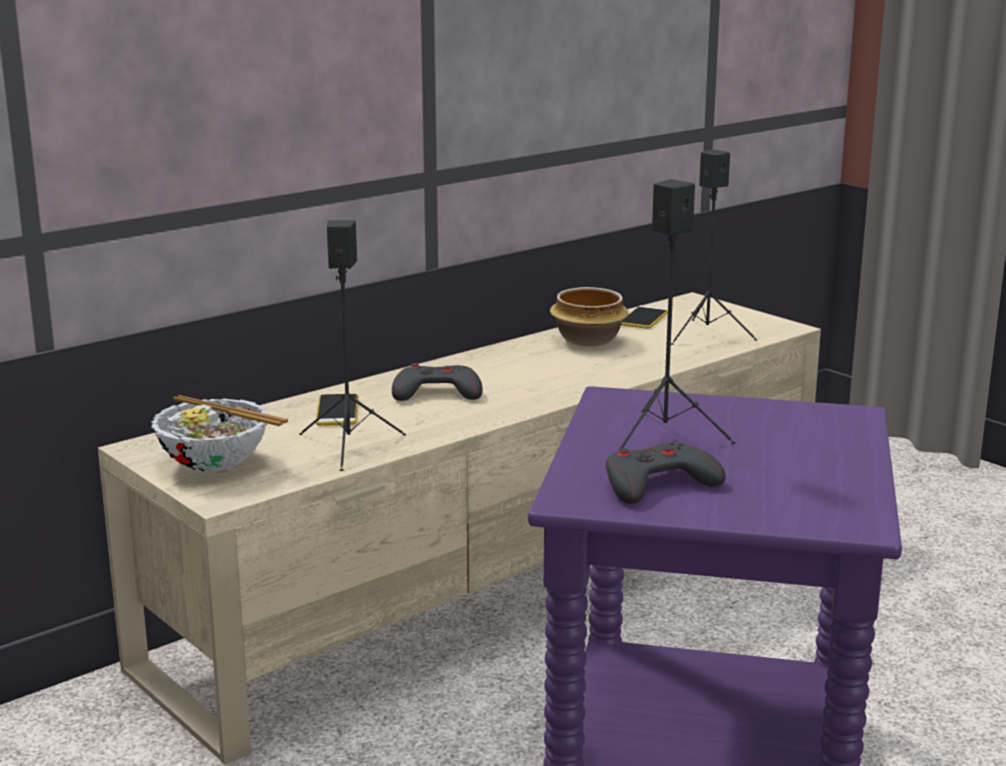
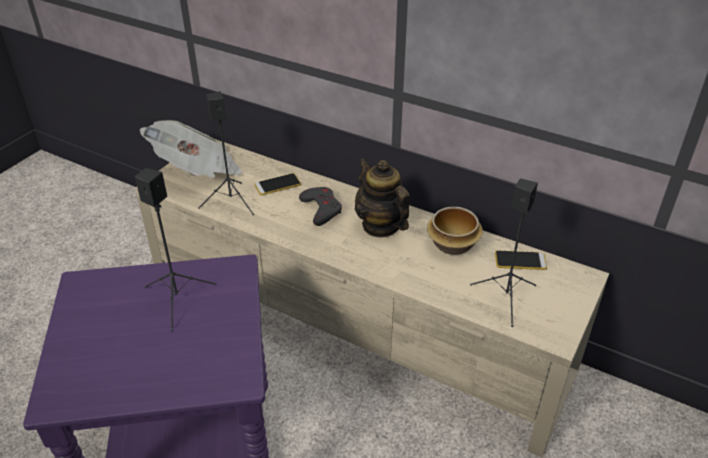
camera: 70 degrees right, 20 degrees up
bowl [151,395,288,471] -> newspaper [140,120,243,178]
grey game controller [606,442,726,504] -> none
none -> teapot [355,158,410,237]

